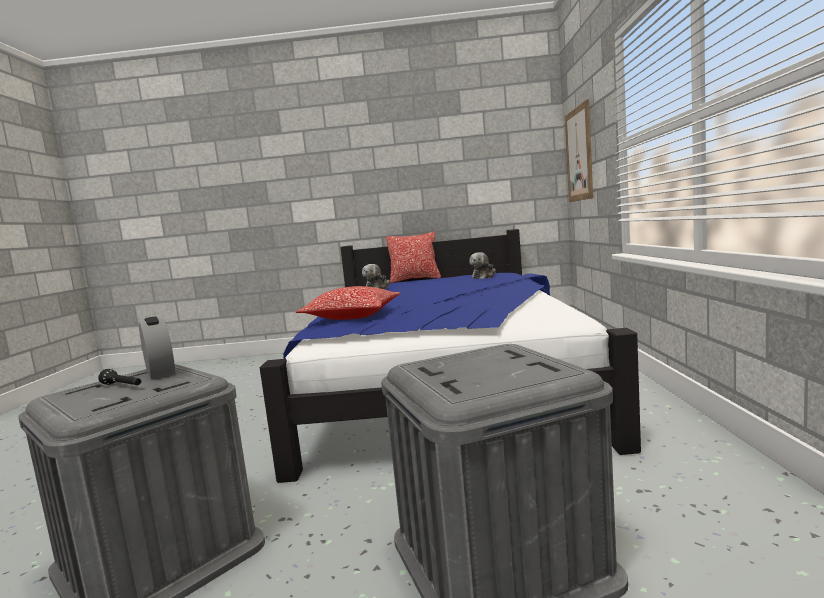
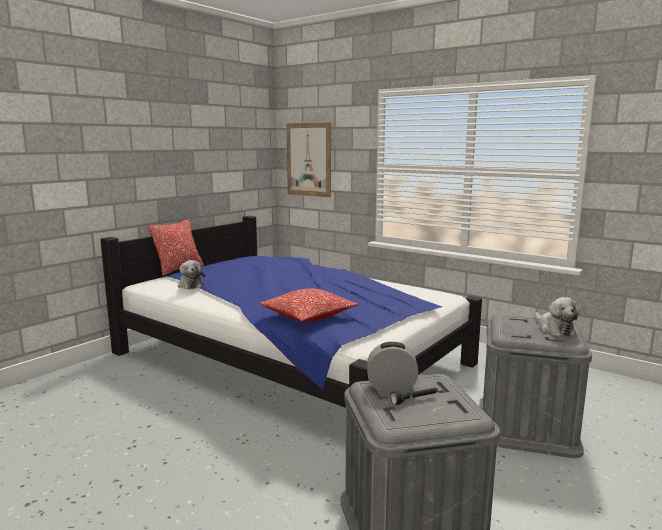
camera: 55 degrees left, 5 degrees up
plush toy [469,252,496,279] -> plush toy moved to [534,297,580,337]

